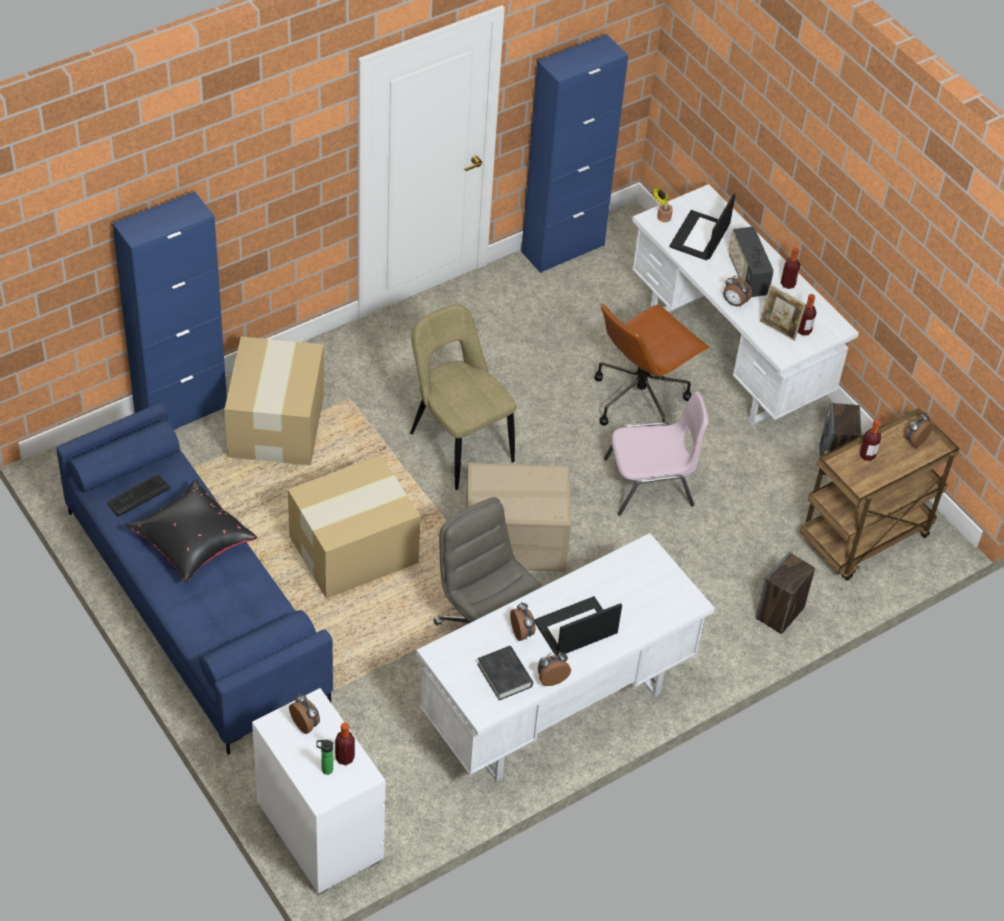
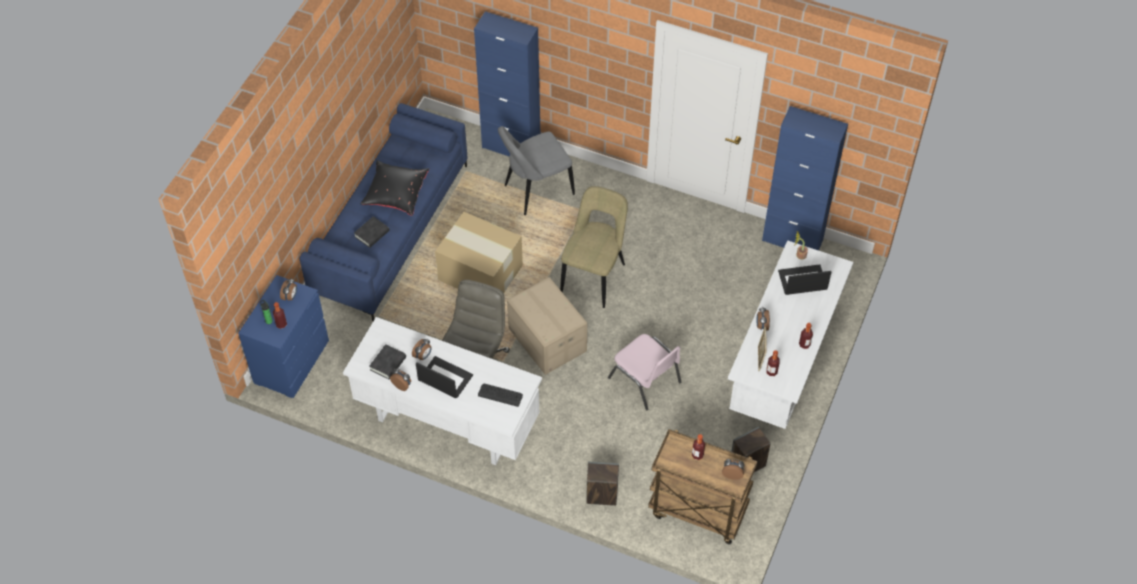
camera: 60 degrees right, 5 degrees up
keyboard [107,475,170,517] -> keyboard moved to [478,384,523,407]
cardboard box [224,336,324,465] -> grey chair [498,126,575,215]
white dresser [252,688,386,895] -> blue dresser [238,275,329,398]
brown office chair [594,304,710,426] -> none
radio [728,226,774,297] -> none
none -> black book [354,216,390,248]

